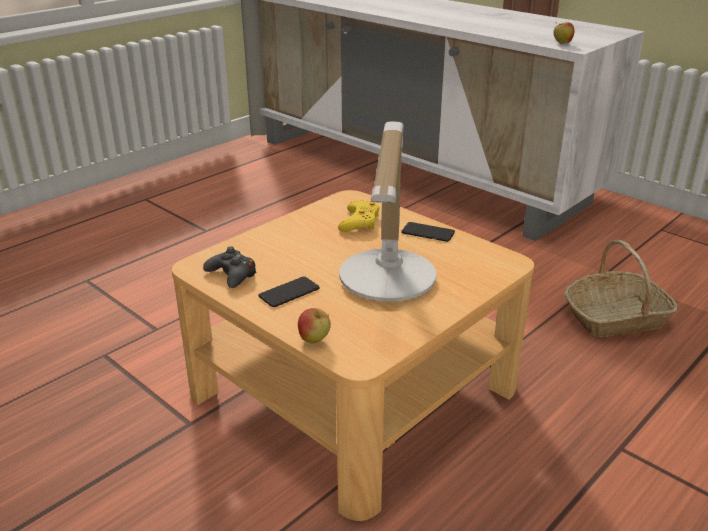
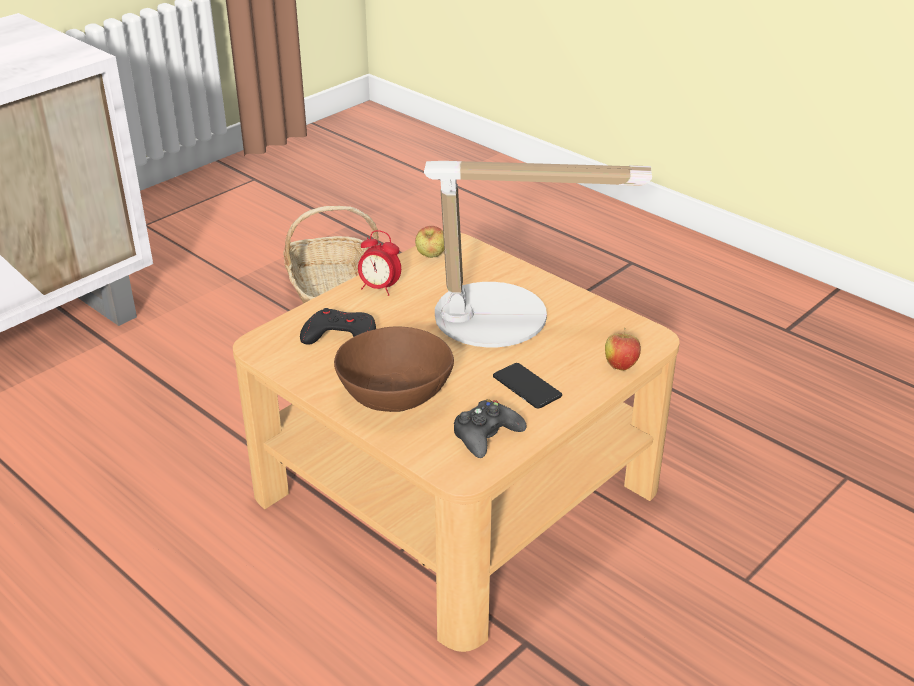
camera: 90 degrees left, 5 degrees up
yellow game controller [338,200,380,232] -> black game controller [300,308,376,345]
phone [401,222,455,242] -> alarm clock [358,230,401,296]
apple [553,22,574,44] -> apple moved to [415,226,444,258]
none -> brown bowl [334,327,454,412]

